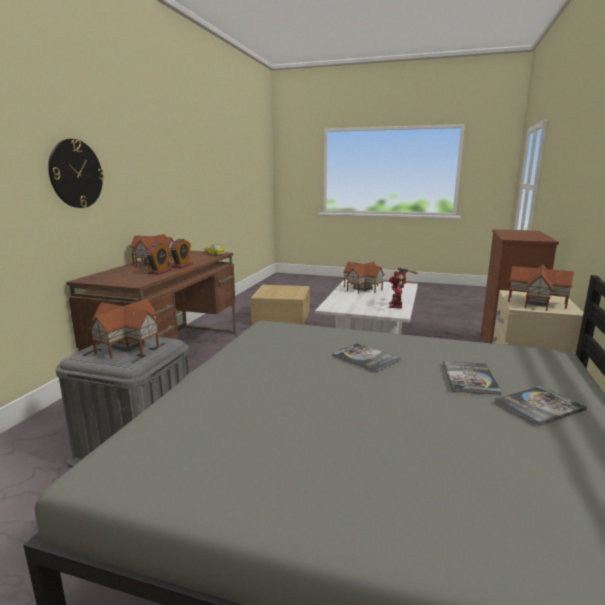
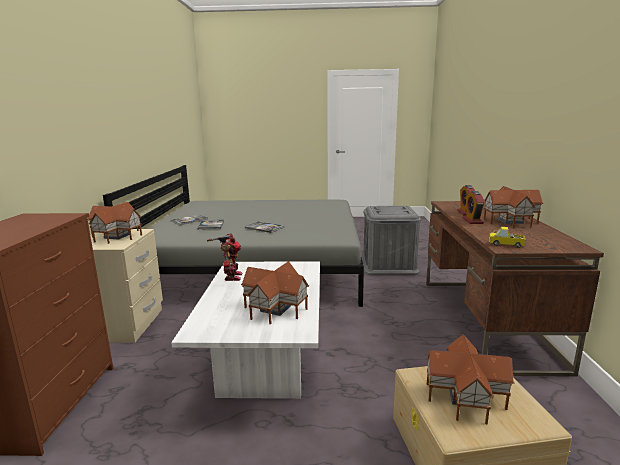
camera: 165 degrees right, 0 degrees up
wall clock [48,139,104,208] -> none
toy house [88,299,159,359] -> toy house moved to [426,334,515,425]

